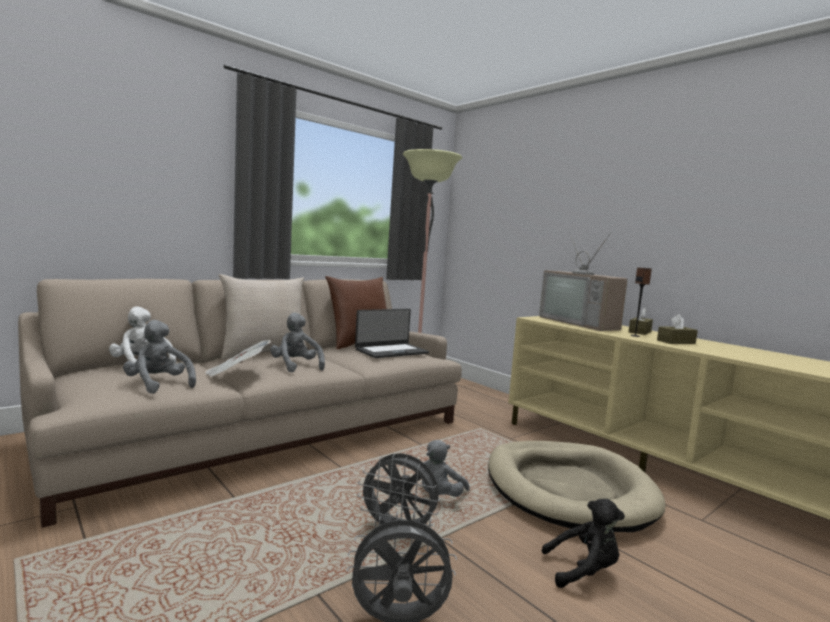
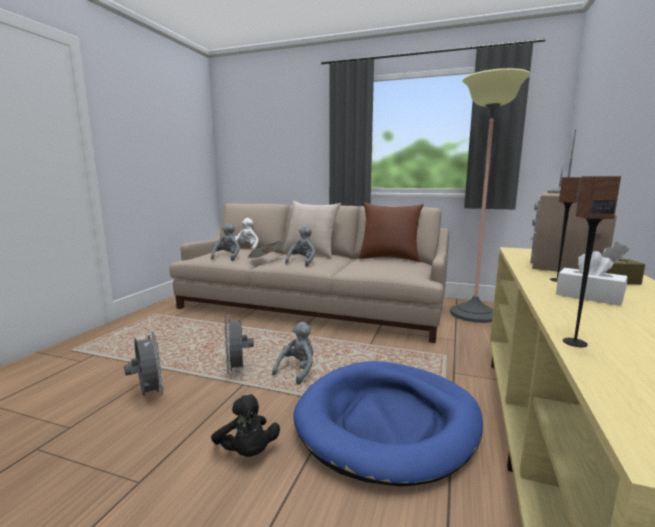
camera: 60 degrees right, 5 degrees up
laptop [355,309,429,358] -> none
grey plush toy [422,440,470,497] -> grey plush toy turned 120 degrees clockwise [272,322,313,384]
beige dog bed [488,441,666,532] -> blue dog bed [293,361,483,486]
brown tissue box [657,314,698,344] -> white tissue box [556,251,628,306]
none -> speaker [563,176,621,347]

